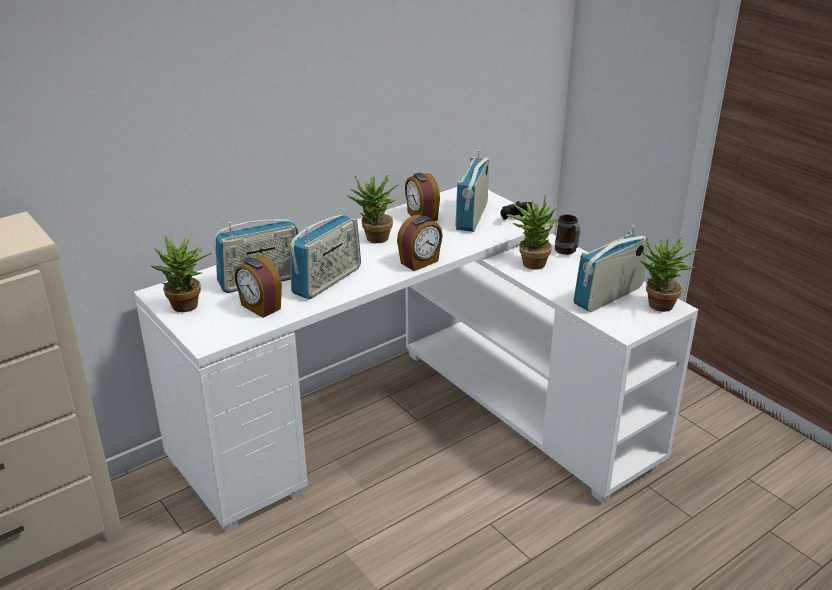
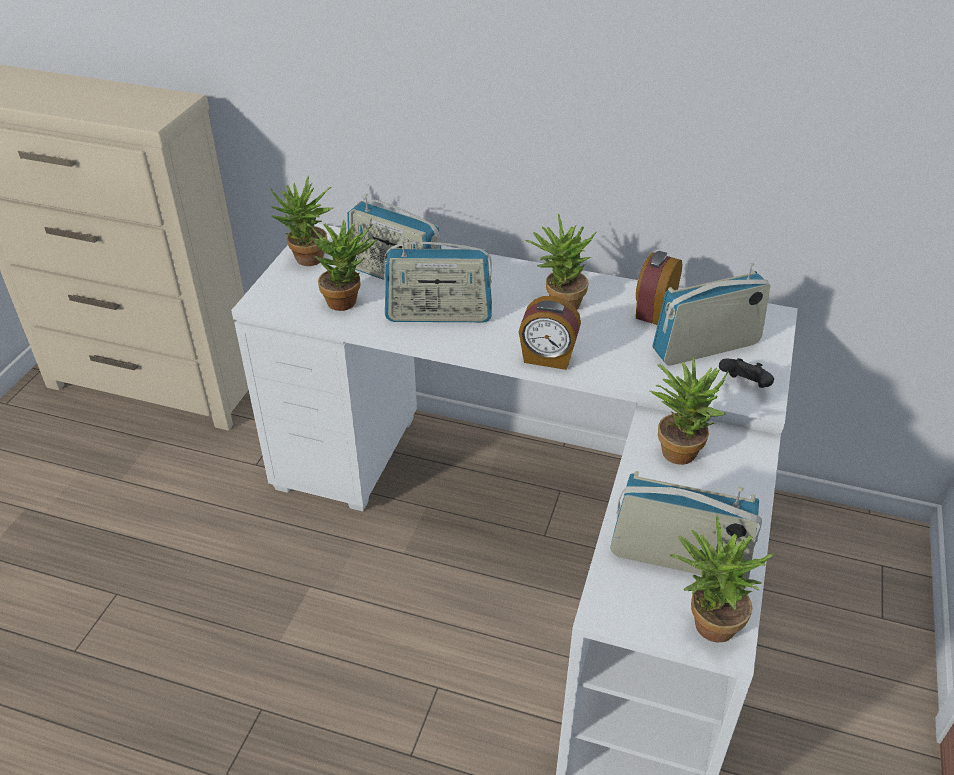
camera: 55 degrees right, 10 degrees up
alarm clock [234,256,282,318] -> potted plant [306,220,377,311]
mug [555,214,580,255] -> none

